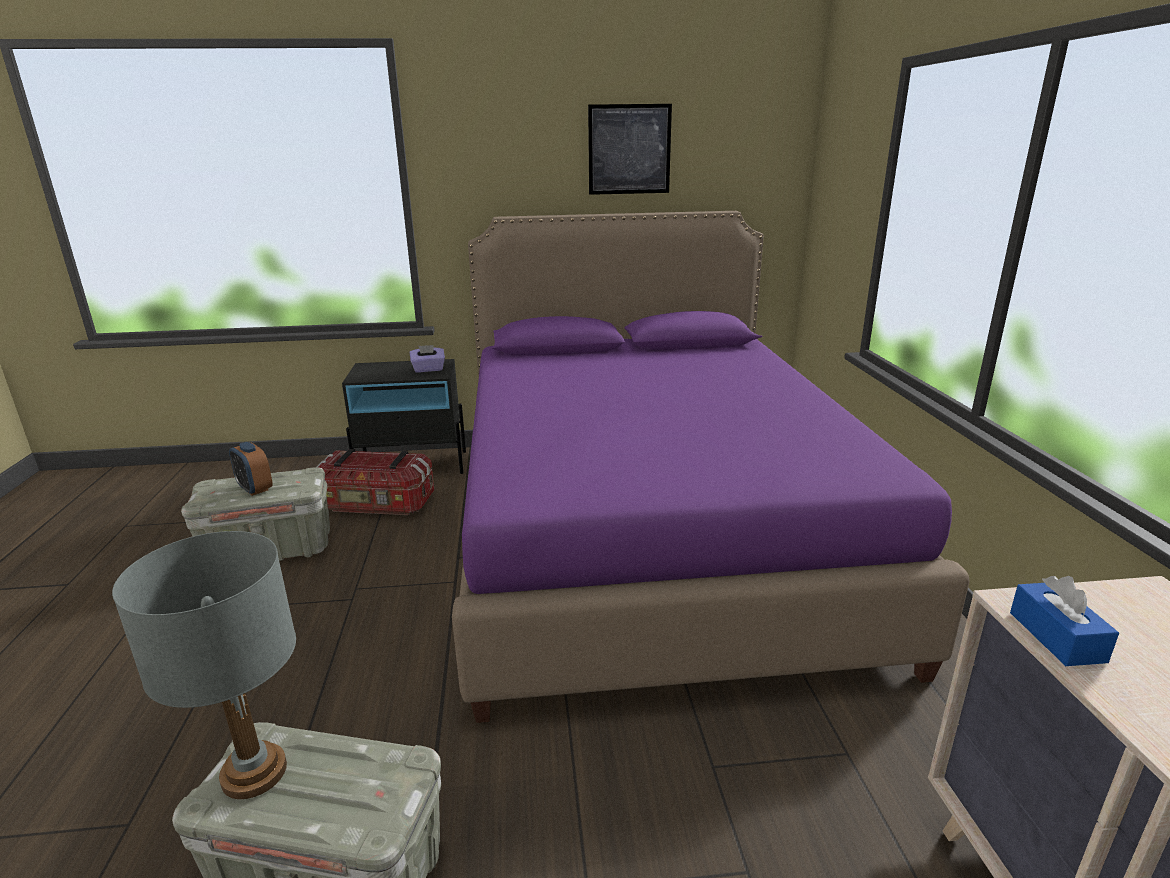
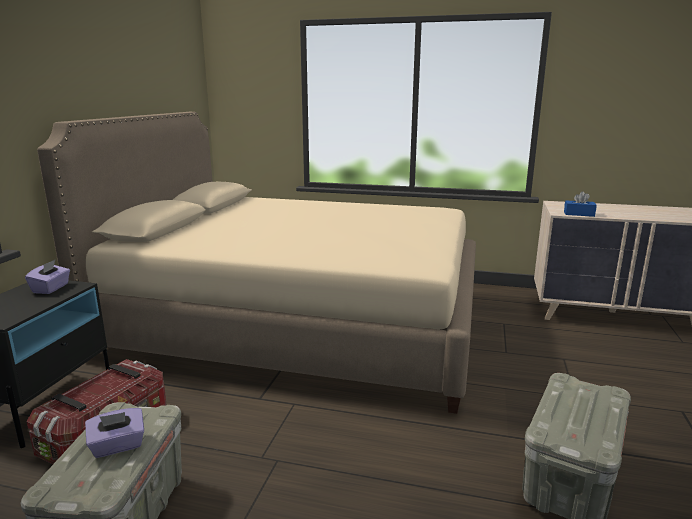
camera: 70 degrees left, 5 degrees down
grey table lamp [112,531,296,799] -> none
alarm clock [229,442,273,496] -> purple tissue box [85,408,144,458]
purple bed [452,211,970,723] -> beige bed [37,112,476,414]
picture [588,104,672,195] -> none

